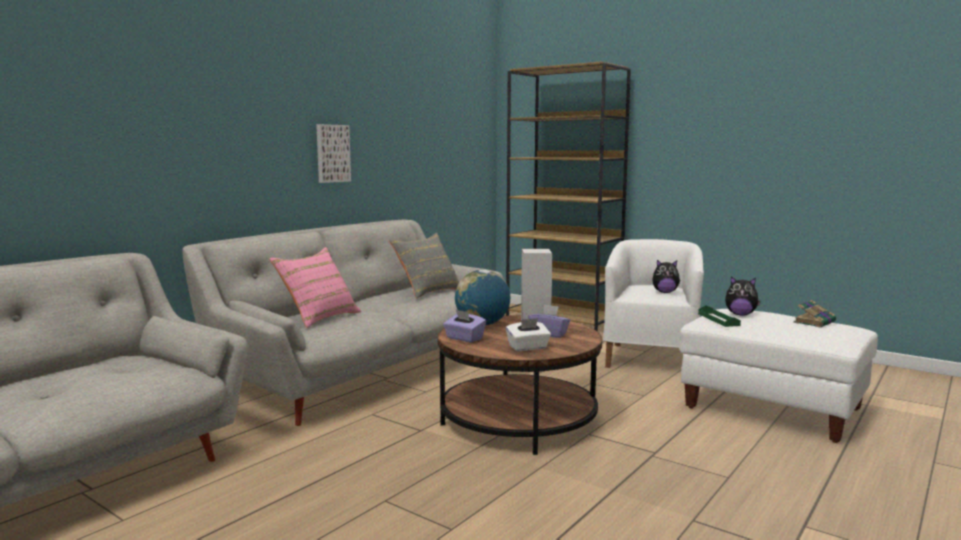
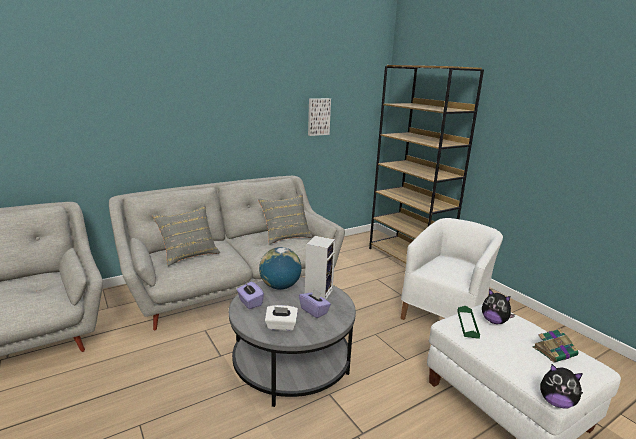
camera: 20 degrees right, 10 degrees up
pink pillow [269,247,361,328] -> grey pillow [152,205,220,266]
picture [316,124,351,183] -> picture moved to [308,98,331,136]
brown coffee table [438,315,602,455] -> grey coffee table [229,277,356,407]
plush toy [652,260,680,293] -> plush toy moved to [540,364,583,408]

